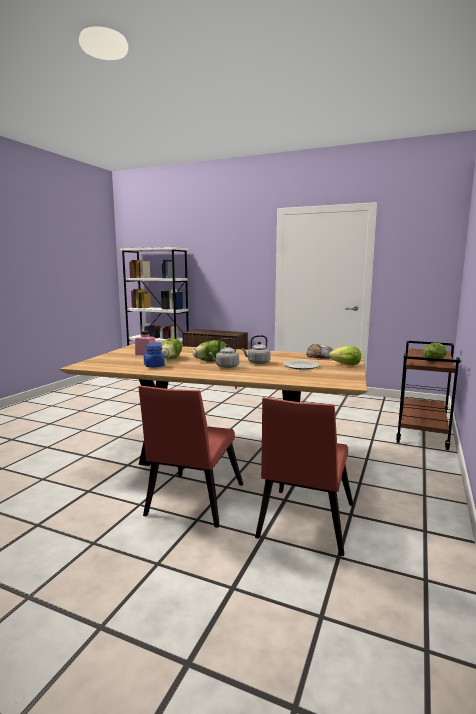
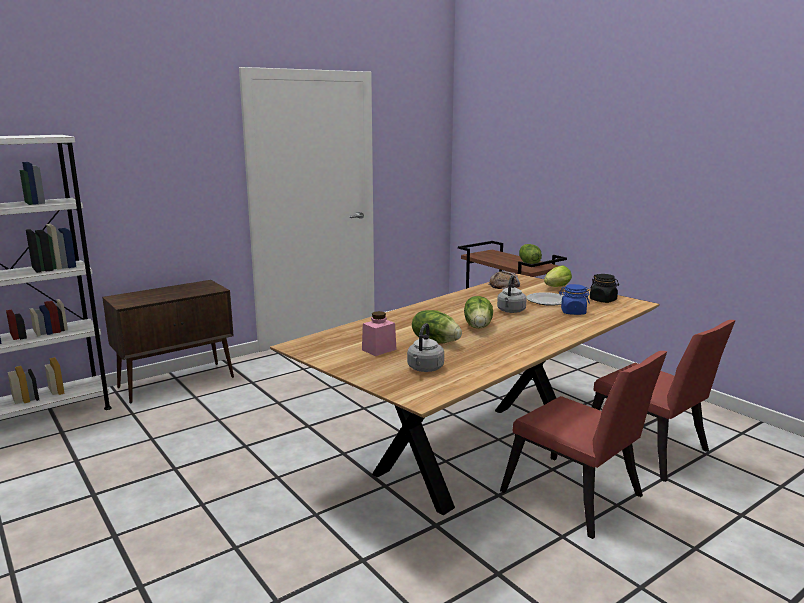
camera: 60 degrees left, 5 degrees up
blue jar [144,344,165,368] -> blue jar moved to [559,284,590,315]
grey kettle [209,338,239,368] -> grey kettle moved to [407,323,444,372]
none -> black jar [590,274,619,303]

